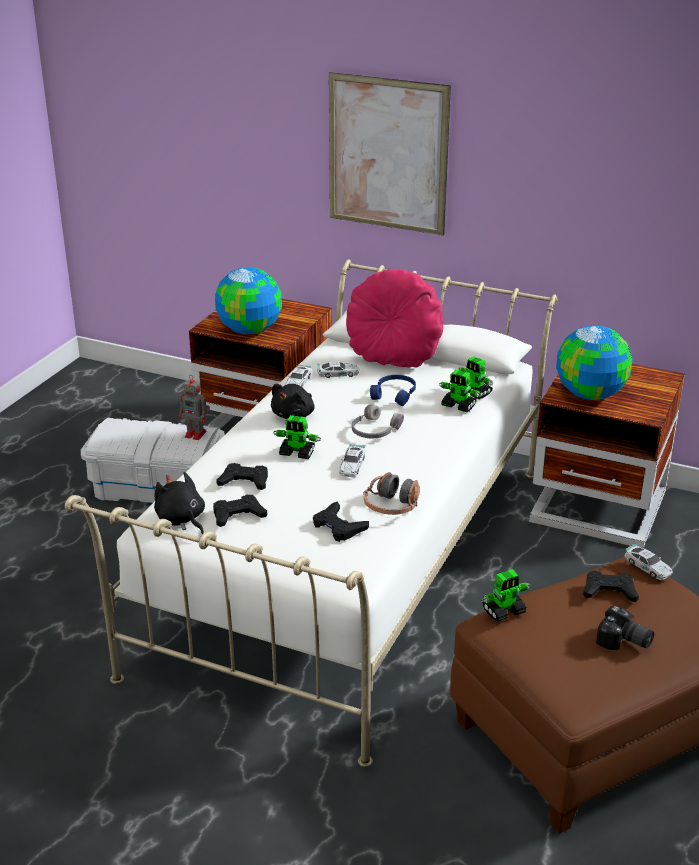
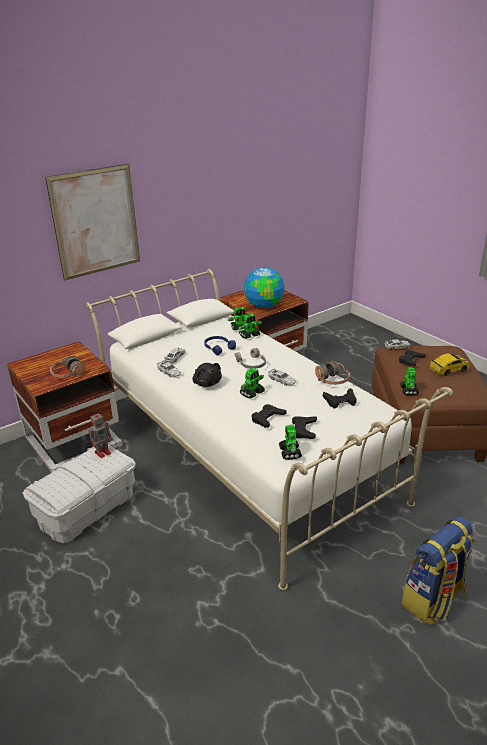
camera: 60 degrees left, 0 degrees up
black plush toy [154,472,205,534] -> toy robot [279,425,302,460]
globe [215,267,282,334] -> headphones [50,356,85,378]
pink pillow [346,269,443,367] -> none
camera [596,606,654,650] -> toy car [430,353,471,376]
none -> backpack [401,516,474,625]

